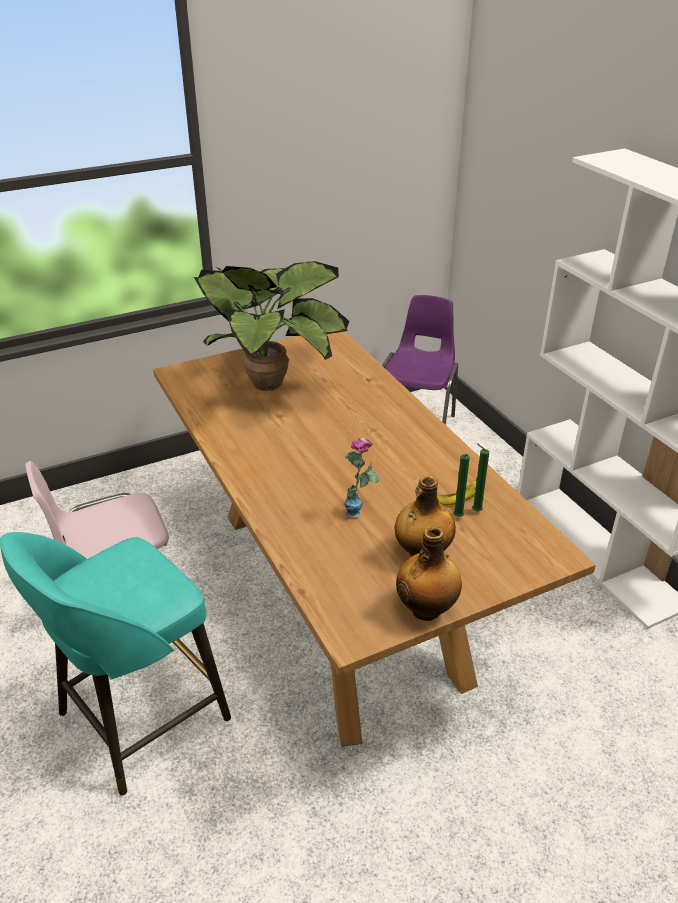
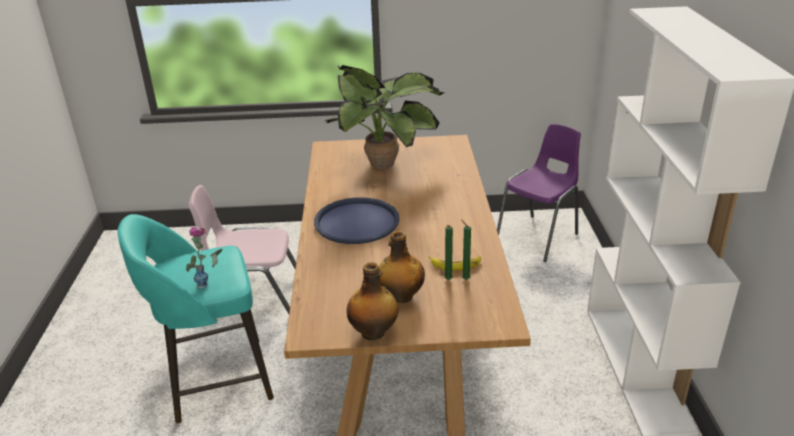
camera: 25 degrees right, 5 degrees down
vase [344,438,379,519] -> vase moved to [186,226,222,289]
none -> blue tray [314,197,399,244]

